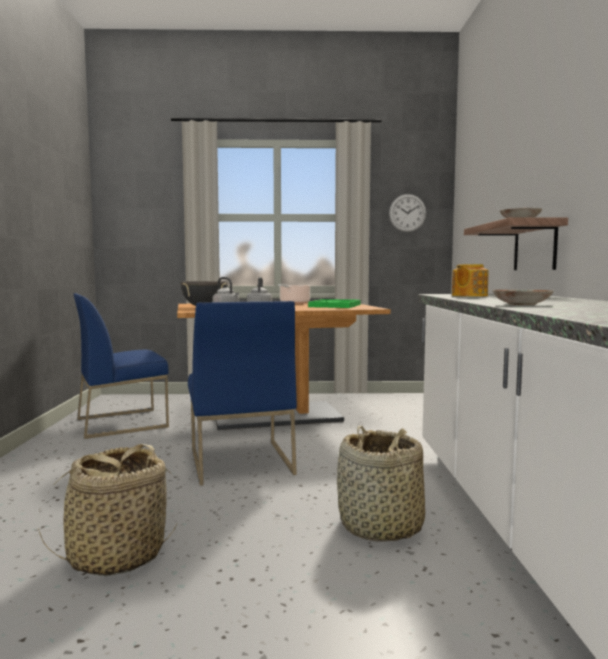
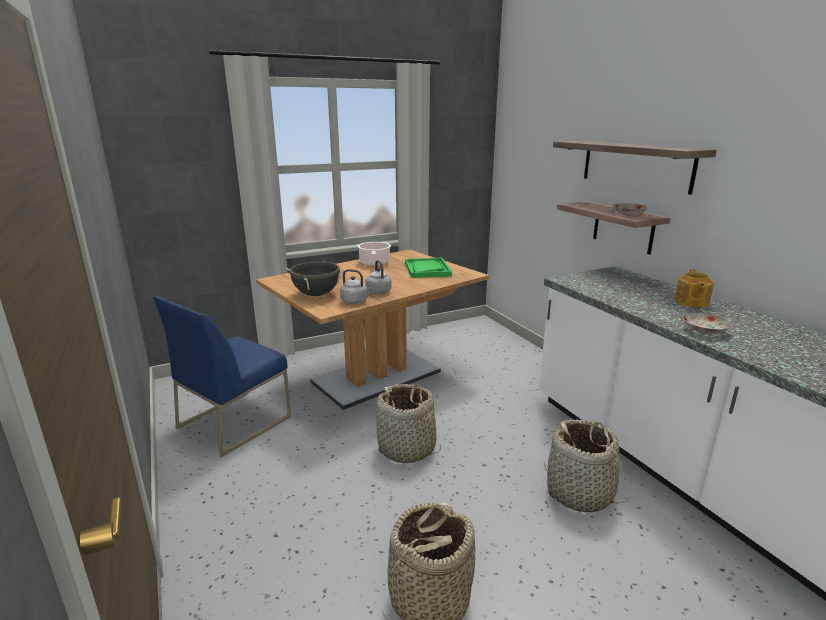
camera: 25 degrees left, 15 degrees up
blue chair [188,301,297,486] -> basket [376,384,441,463]
wall clock [389,194,426,232] -> none
teapot [452,264,489,297] -> teapot moved to [674,269,714,308]
none -> shelf [553,141,717,195]

